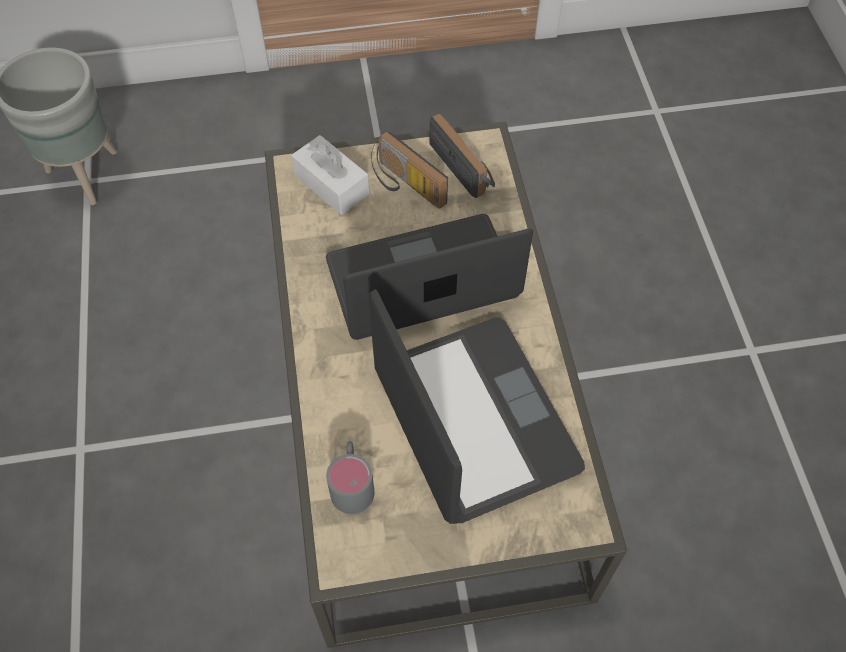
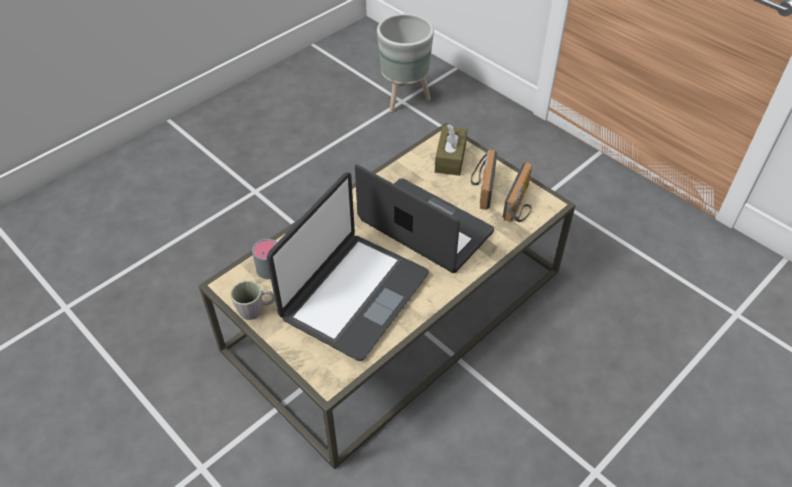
camera: 55 degrees right, 10 degrees down
white tissue box [291,135,369,215] -> brown tissue box [435,124,468,176]
none -> grey mug [230,281,275,320]

